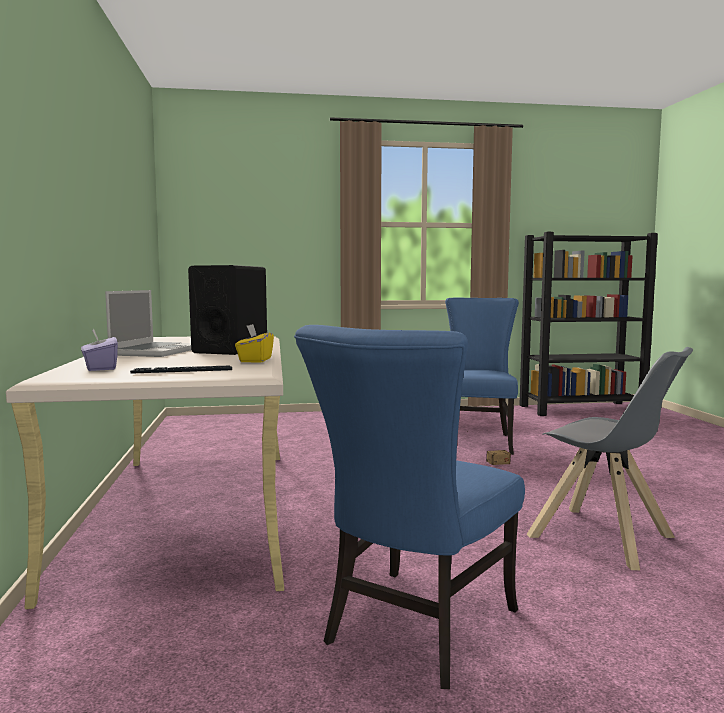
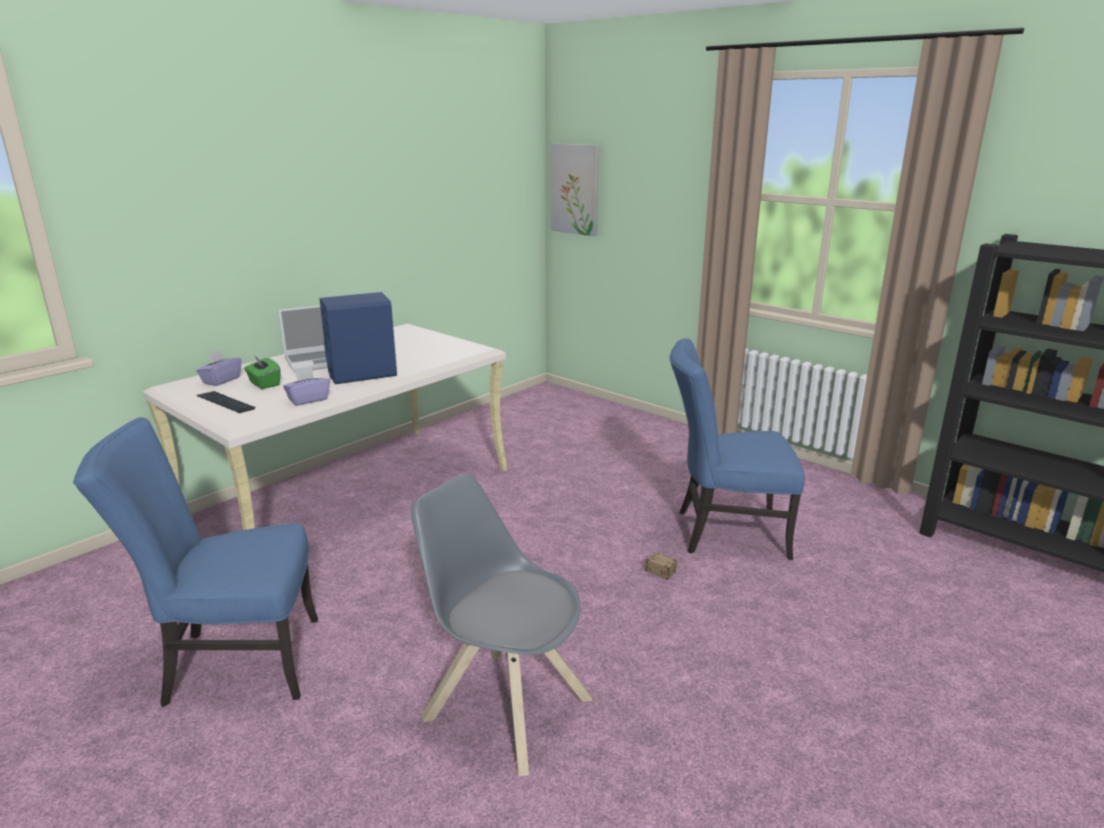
camera: 50 degrees right, 15 degrees up
black speaker [188,265,267,355] -> blue speaker [320,292,397,384]
yellow tissue box [235,324,274,362] -> purple tissue box [283,368,330,406]
blue chair [445,298,519,455] -> blue chair turned 150 degrees counterclockwise [670,338,805,560]
grey chair [527,347,693,570] -> grey chair turned 120 degrees clockwise [411,473,593,776]
none -> green tissue box [244,355,281,389]
none -> picture [551,143,599,236]

